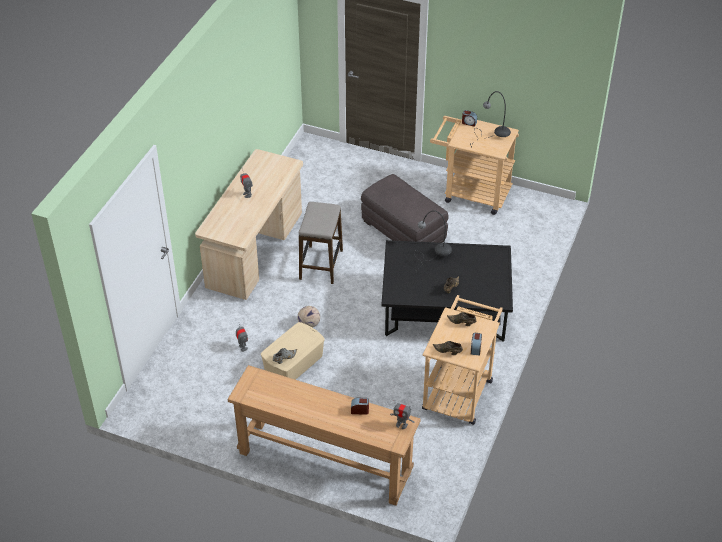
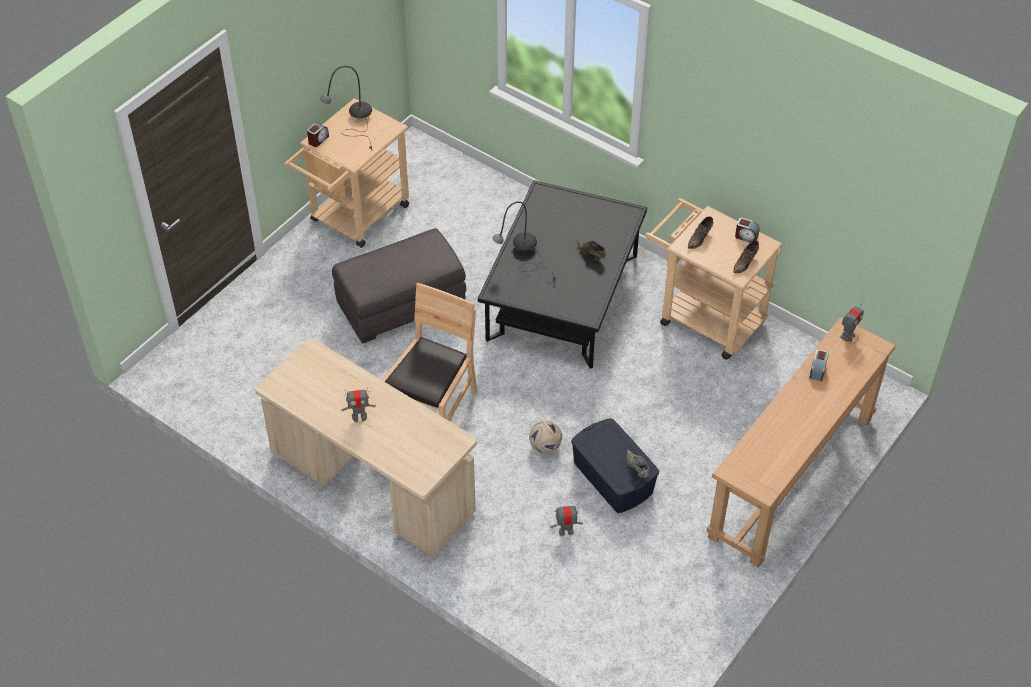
camera: 75 degrees left, 5 degrees up
beige storage box [261,322,325,380] -> blue storage box [571,418,659,513]
stool [299,202,343,284] -> brown chair [382,283,477,421]

